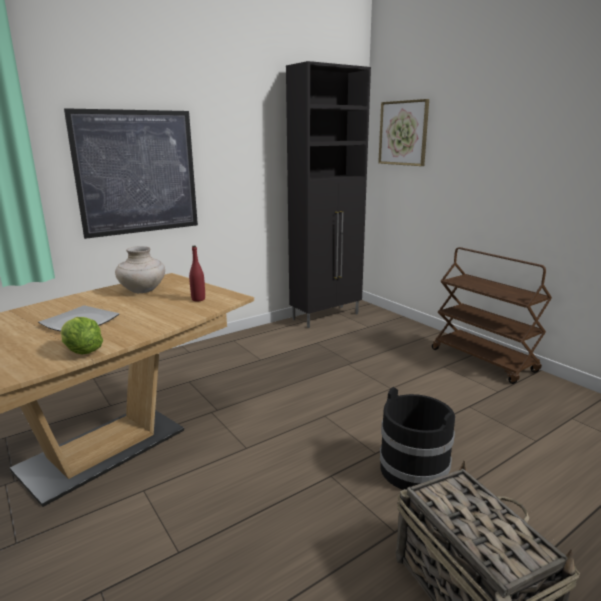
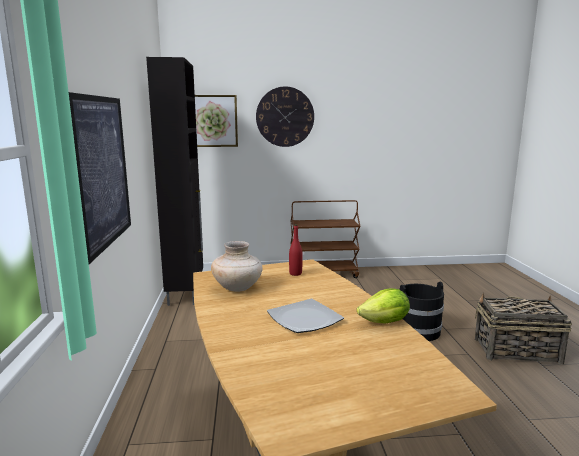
camera: 60 degrees left, 5 degrees down
none -> wall clock [256,86,314,147]

